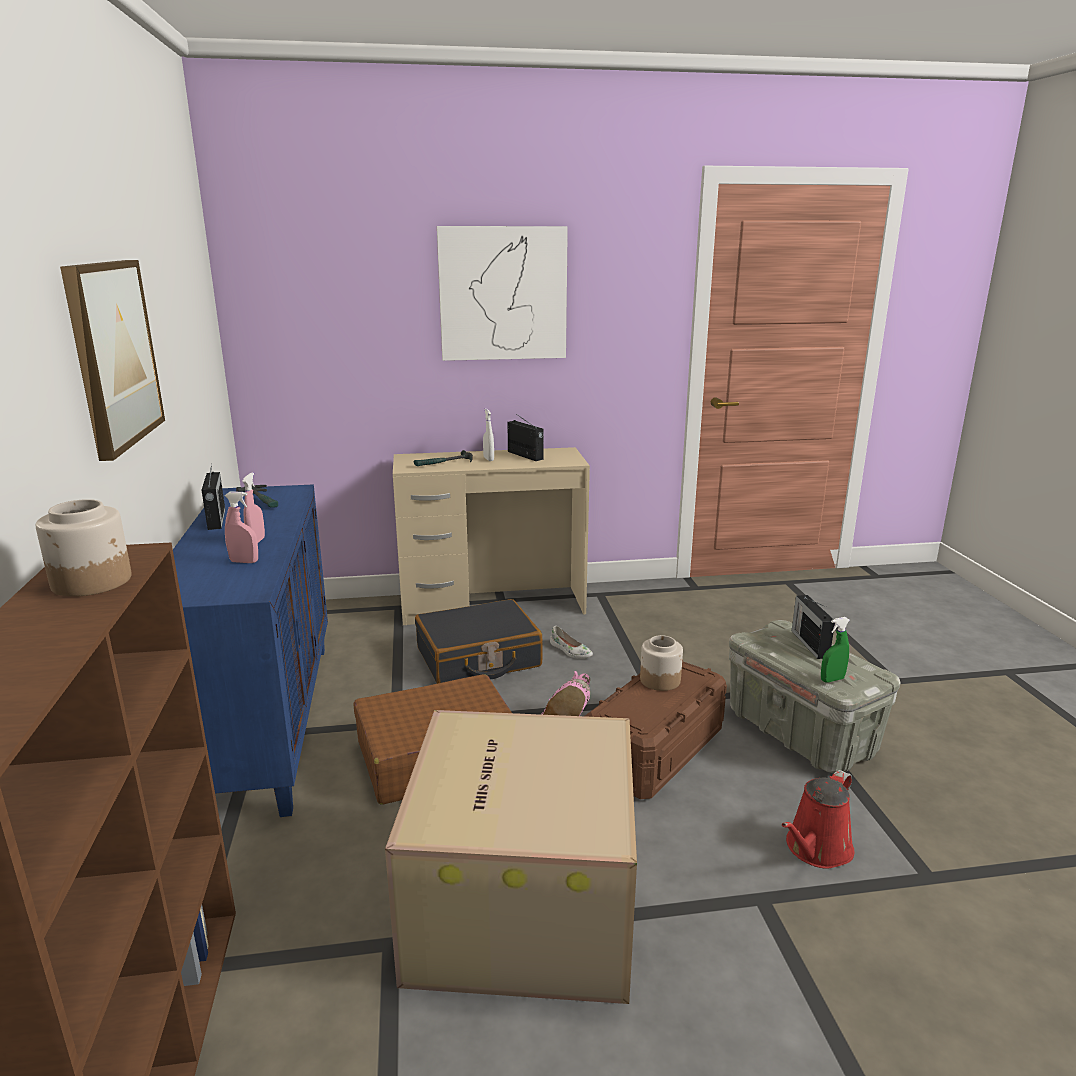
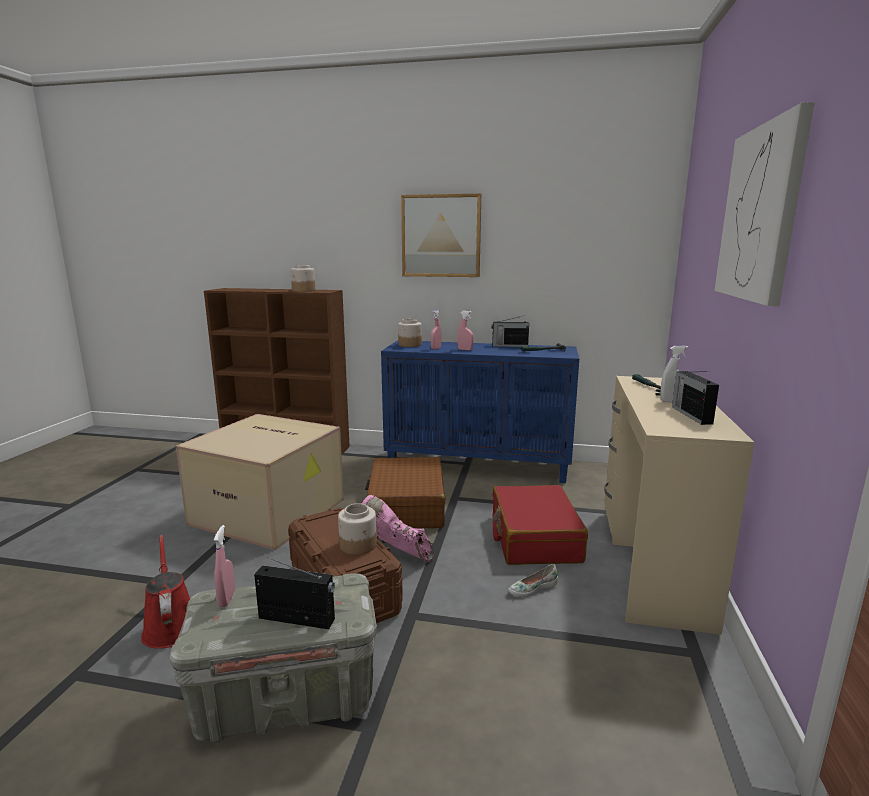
camera: 110 degrees right, 5 degrees down
black suitcase [415,599,543,684] -> red suitcase [492,485,588,565]
radio [507,413,544,461] -> radio turned 105 degrees clockwise [672,371,719,425]
green spray bottle [821,617,850,683] -> pink spray bottle [214,525,235,607]
none -> jar [398,319,422,347]

